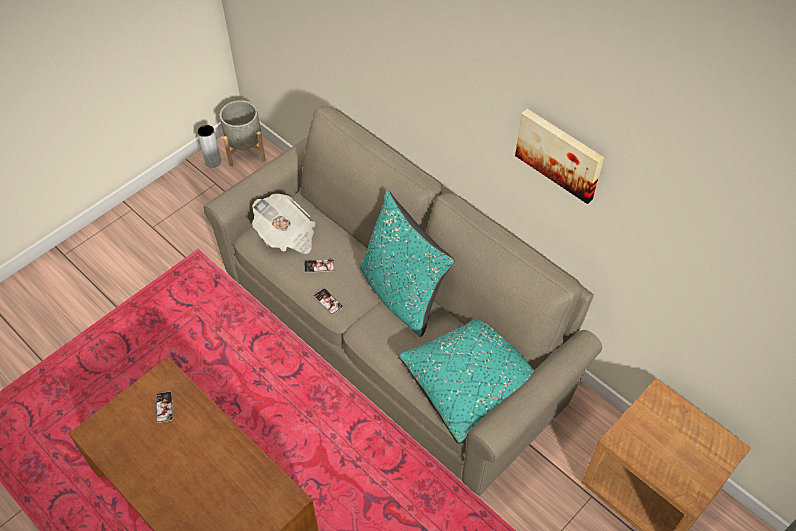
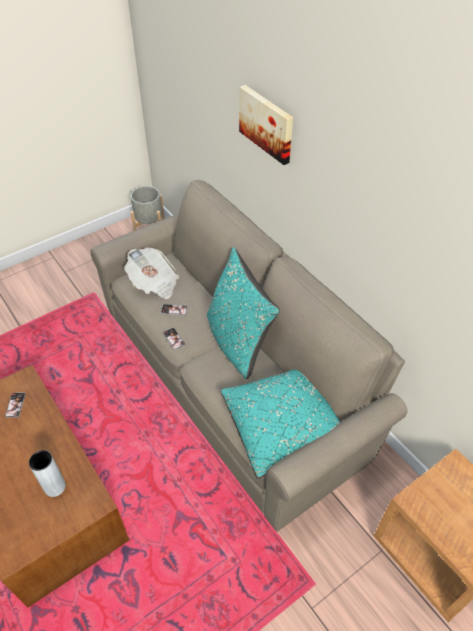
camera: 10 degrees right, 5 degrees down
grey vase [197,125,221,168] -> grey vase moved to [29,450,66,497]
picture [515,109,604,204] -> picture moved to [239,85,293,165]

